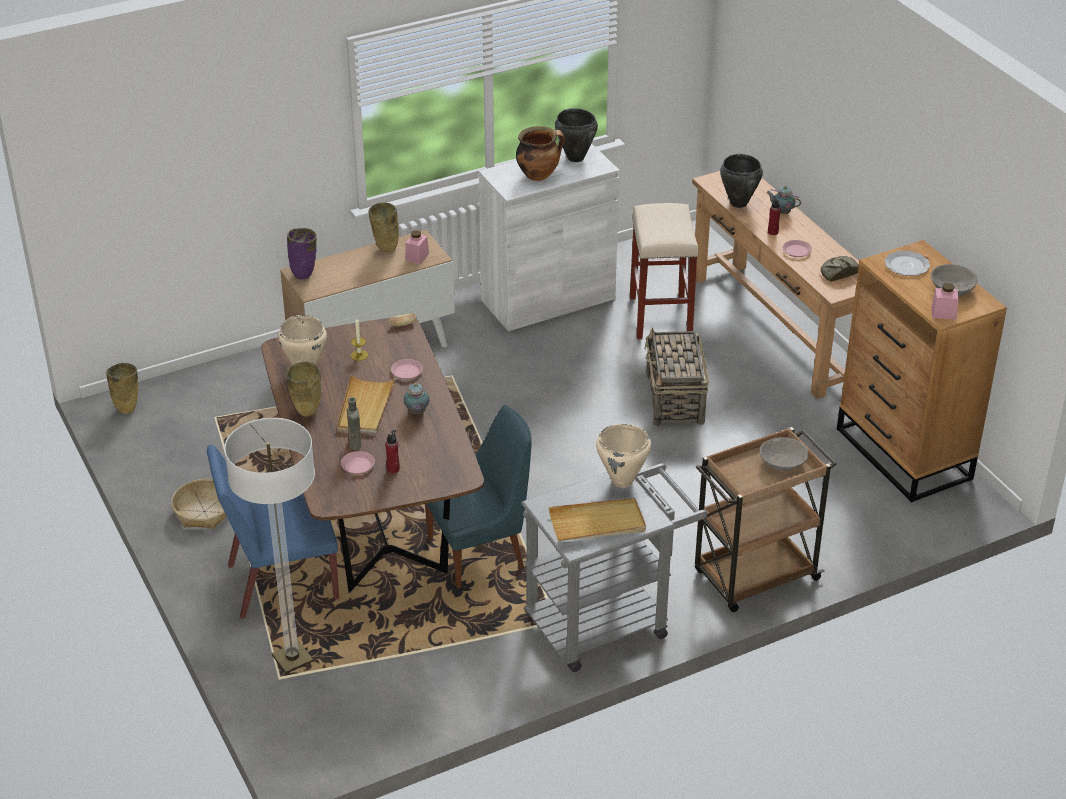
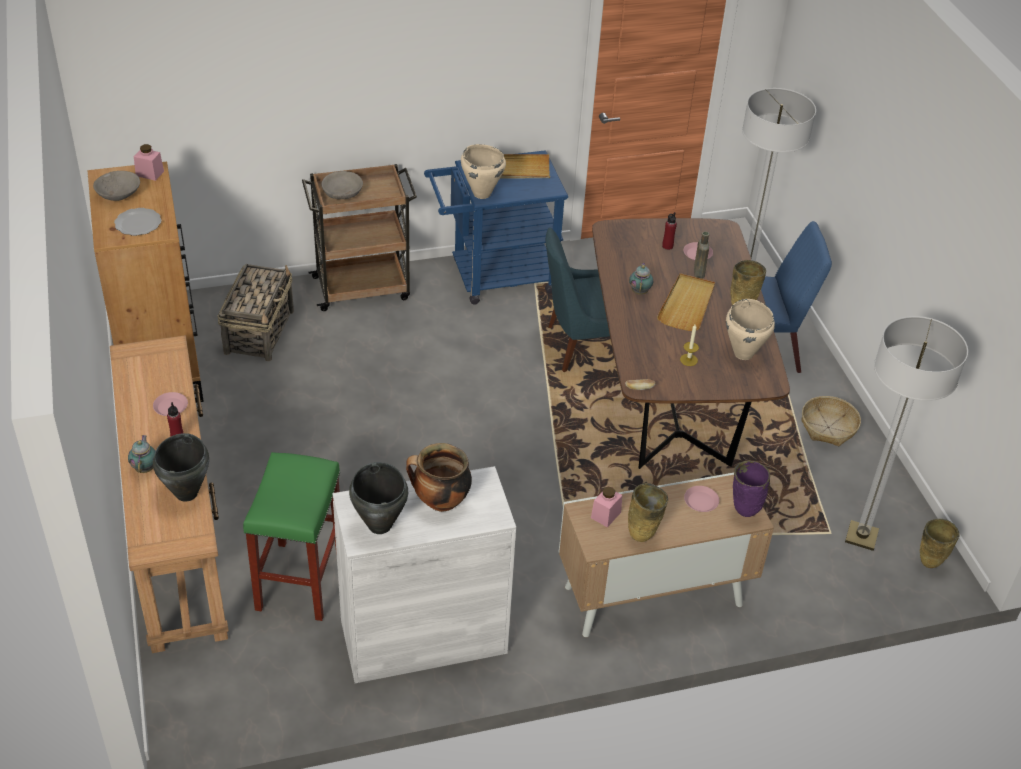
camera: 170 degrees left, 5 degrees up
pink plate [391,359,423,379] -> pink plate moved to [684,486,719,512]
grey cart [521,463,707,672] -> blue cart [424,151,568,305]
beige stool [630,203,699,339] -> green stool [243,452,340,621]
basket [645,327,709,426] -> basket moved to [217,264,294,361]
teapot [766,186,801,214] -> teapot turned 135 degrees counterclockwise [128,435,155,473]
bread [821,256,859,282] -> none
none -> floor lamp [845,316,968,551]

